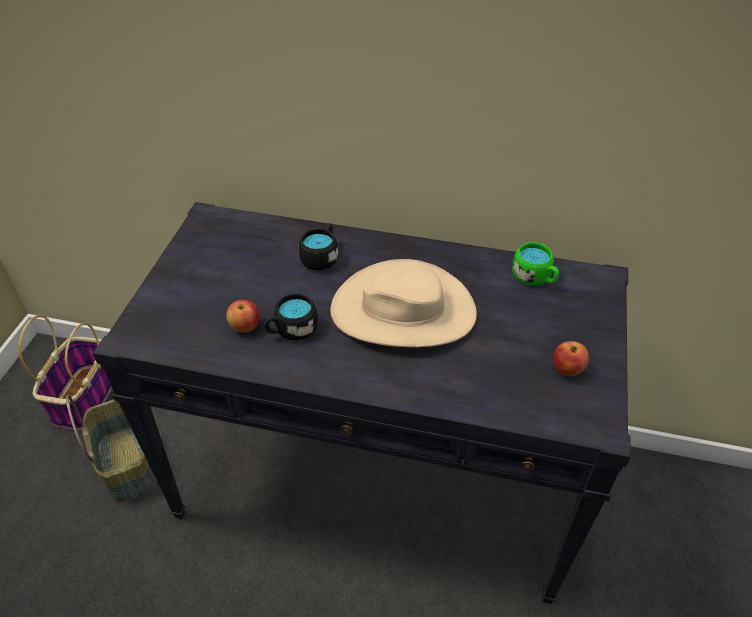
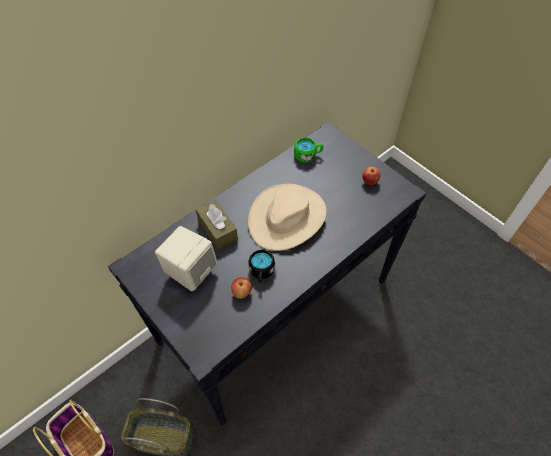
camera: 55 degrees left, 10 degrees up
black mug [299,223,338,270] -> brown tissue box [196,200,238,249]
none -> beige speaker [155,226,218,291]

